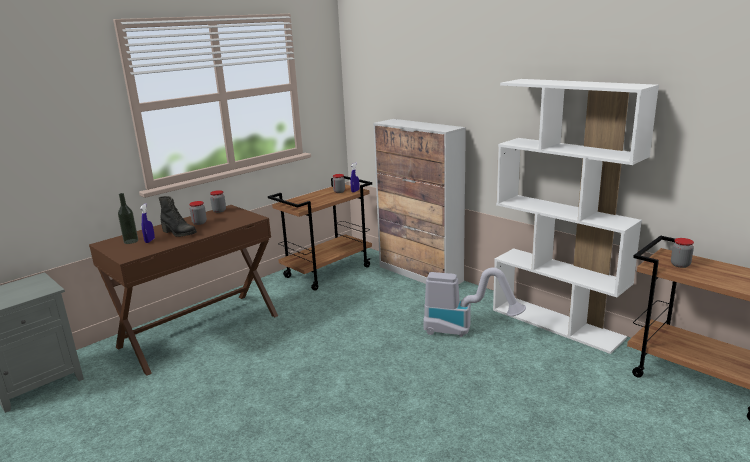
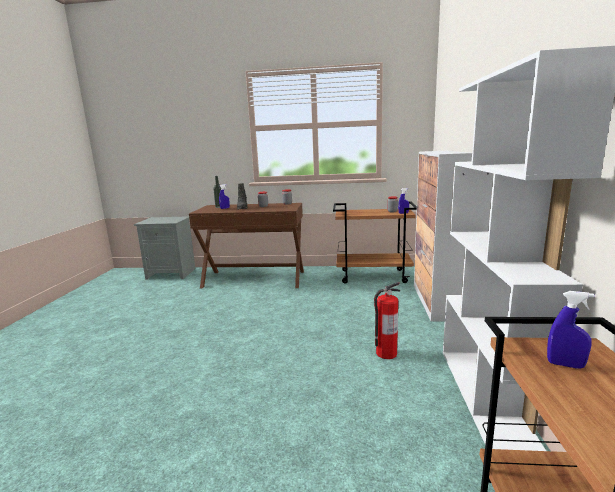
camera: 50 degrees right, 5 degrees down
vacuum cleaner [423,268,526,337] -> fire extinguisher [374,282,400,359]
jar [671,238,694,268] -> blue spray bottle [547,291,594,369]

